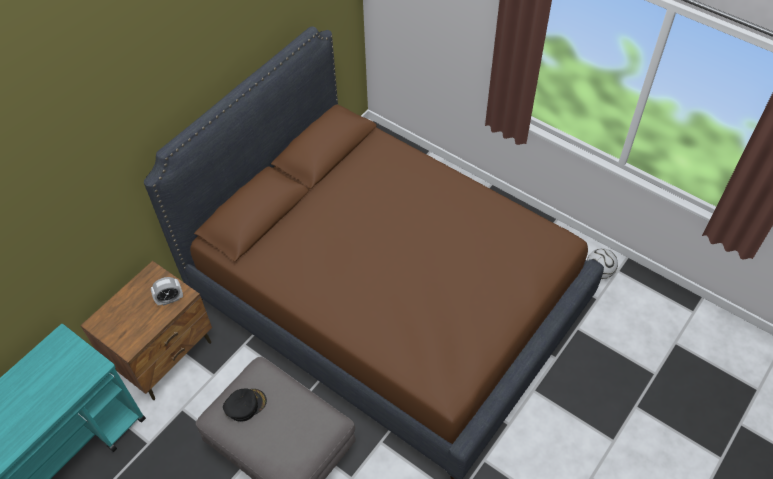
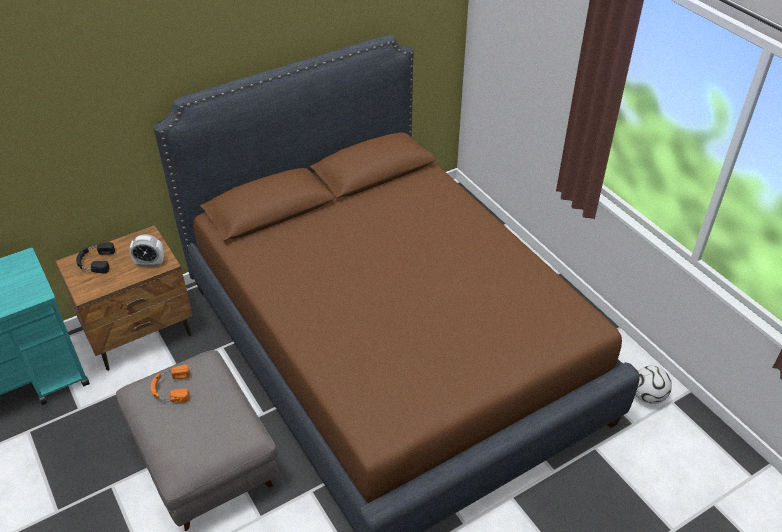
camera: 20 degrees right, 10 degrees down
black cap [223,388,267,422] -> orange headphones [151,365,190,402]
none -> black headphones [76,242,115,273]

